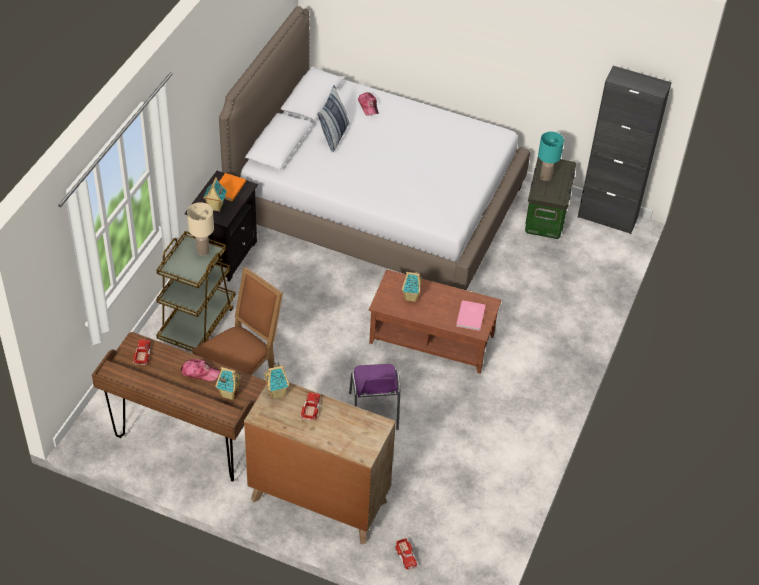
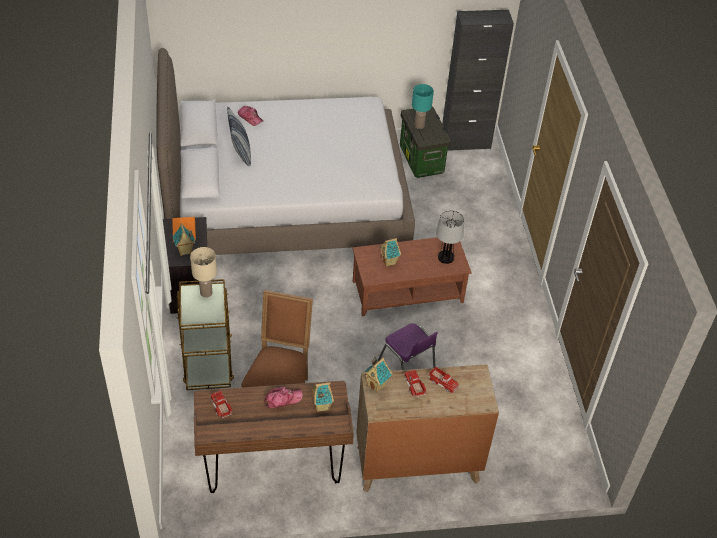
camera: 30 degrees left, 0 degrees up
toy truck [395,538,417,570] -> toy truck moved to [428,367,459,393]
pink book [456,300,485,331] -> table lamp [436,210,464,264]

